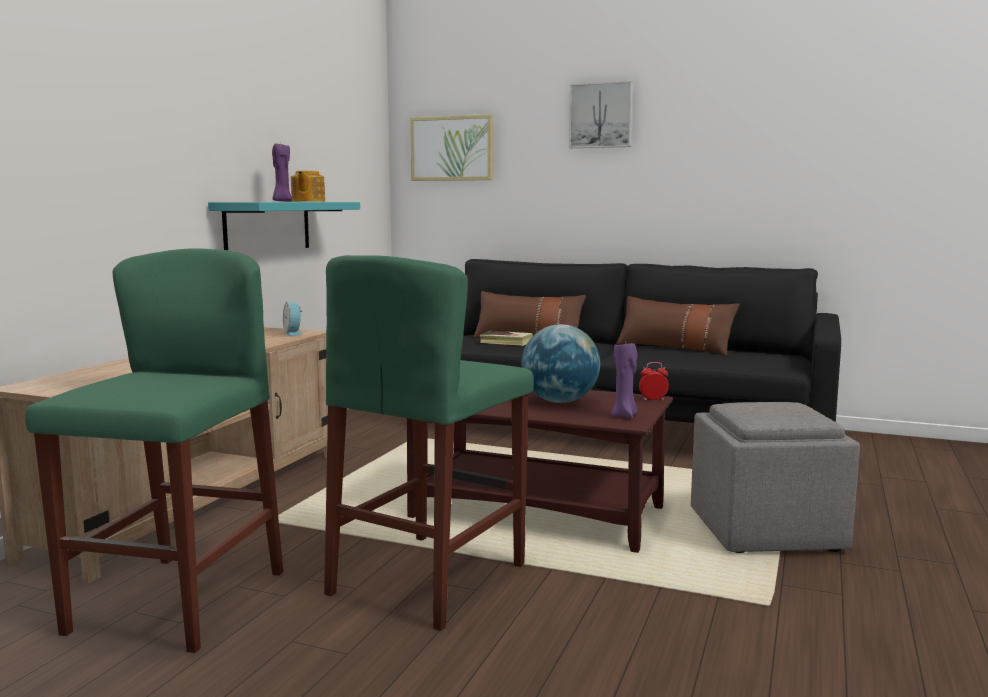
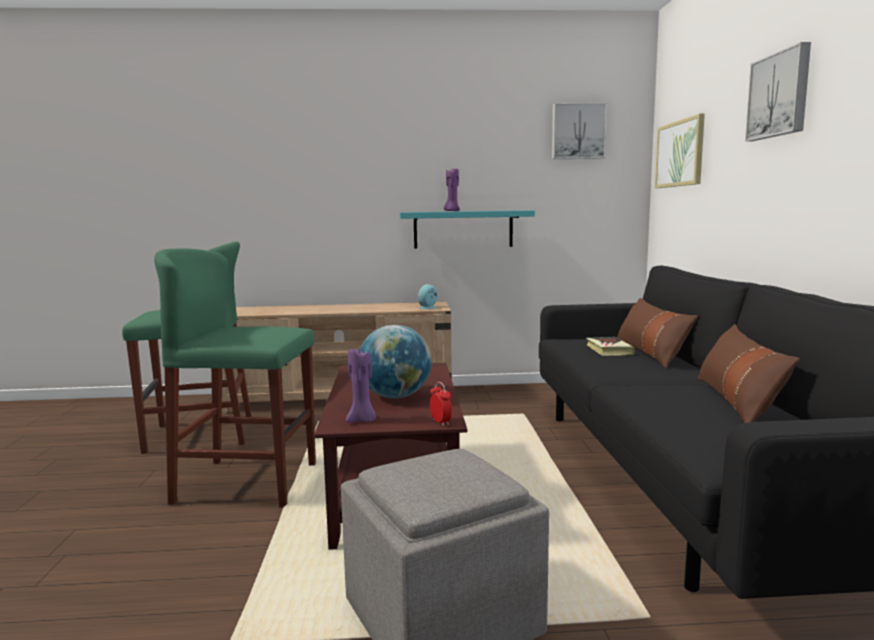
camera: 65 degrees right, 0 degrees up
teapot [291,171,325,202] -> none
none -> picture [552,103,607,159]

